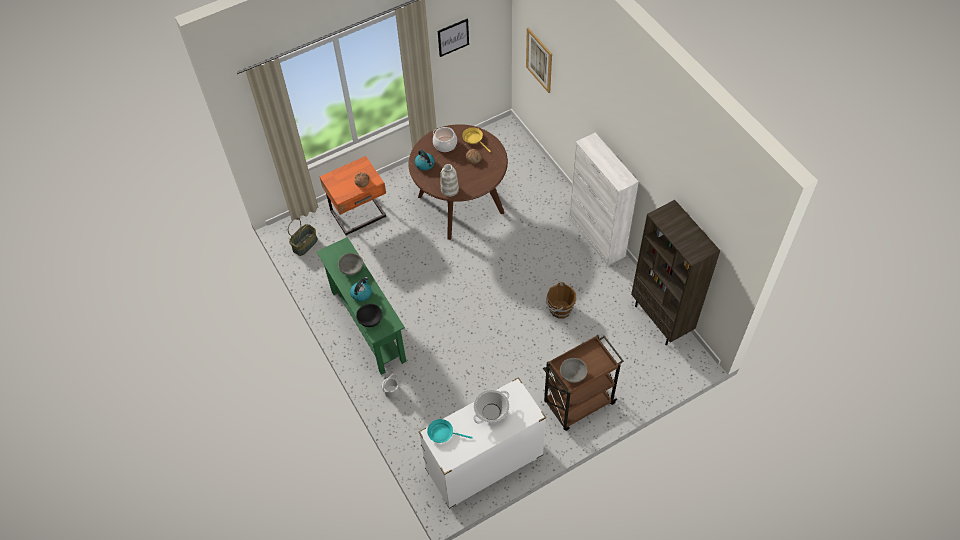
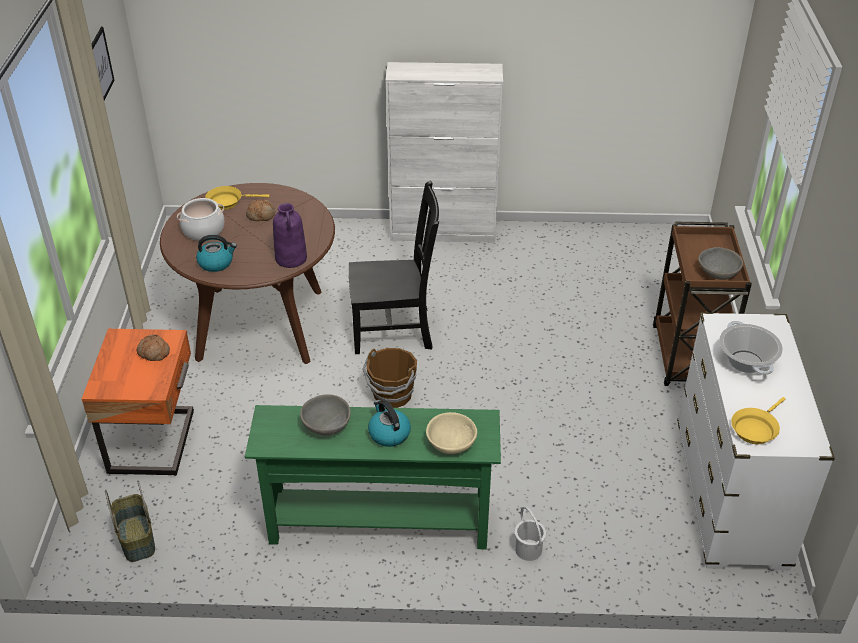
camera: 60 degrees left, 15 degrees down
black bowl [356,304,382,327] -> beige bowl [426,412,477,454]
turquoise frying pan [427,419,472,443] -> yellow frying pan [731,397,785,444]
white vase [440,164,459,197] -> purple vase [273,203,307,268]
picture [526,28,552,93] -> none
brown bucket [546,282,577,318] -> brown bucket moved to [363,348,417,408]
brown bookcase [631,200,720,345] -> none
none -> black chair [349,180,439,354]

